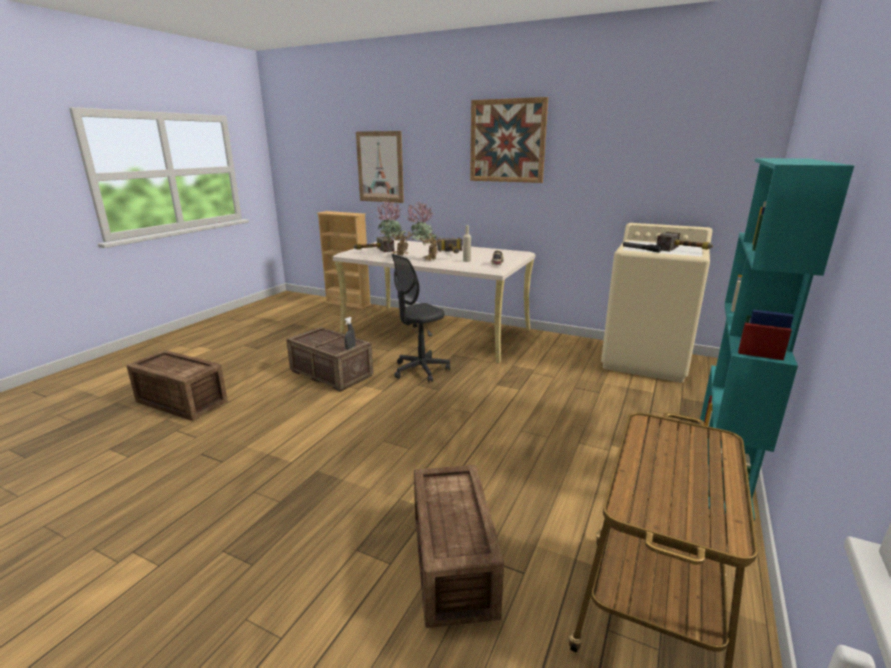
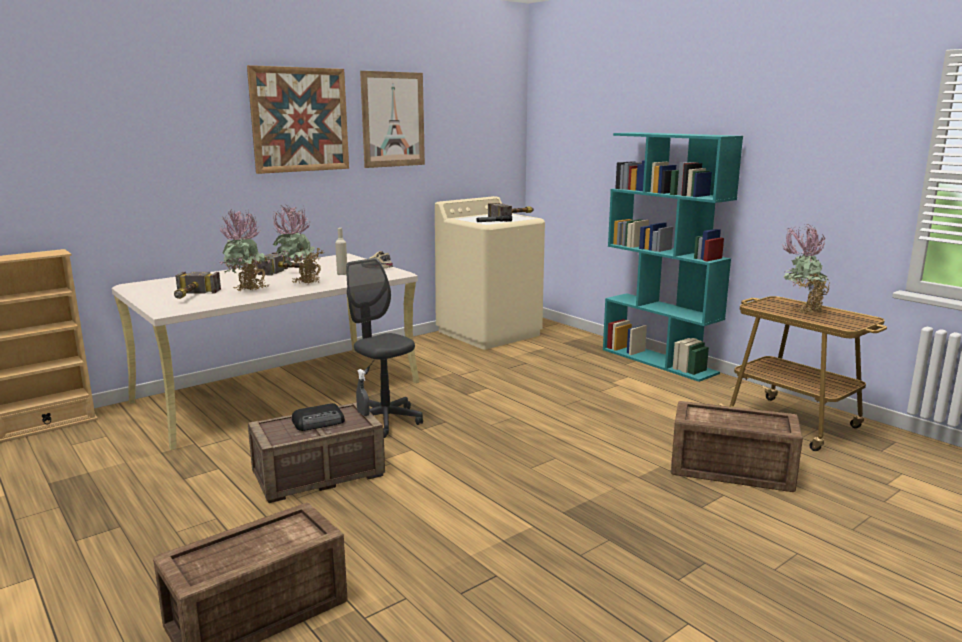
camera: 65 degrees left, 5 degrees down
picture [356,131,404,203] -> picture moved to [360,71,425,168]
grey office chair [392,254,450,382] -> grey office chair turned 150 degrees clockwise [346,258,423,438]
none -> radio [292,403,345,431]
none -> potted plant [782,224,829,314]

